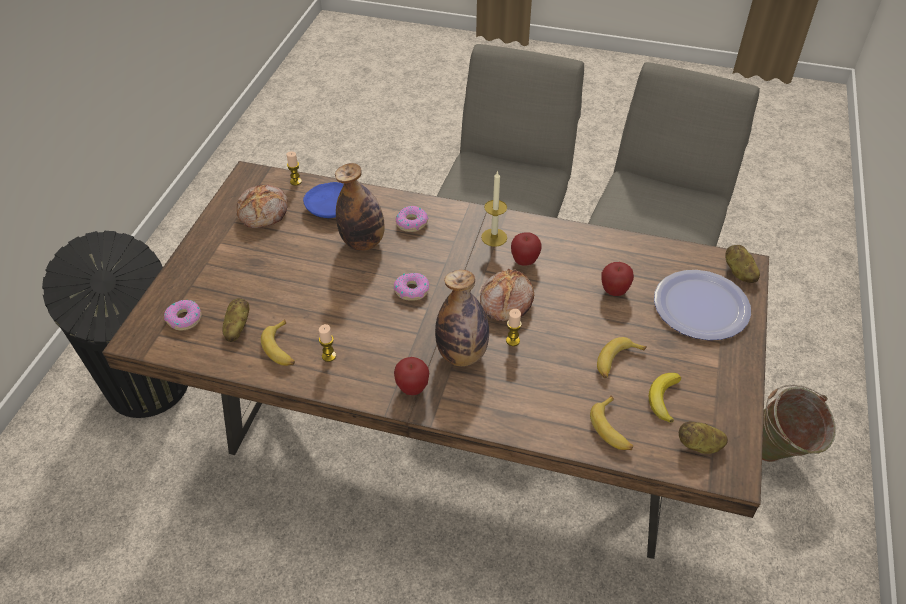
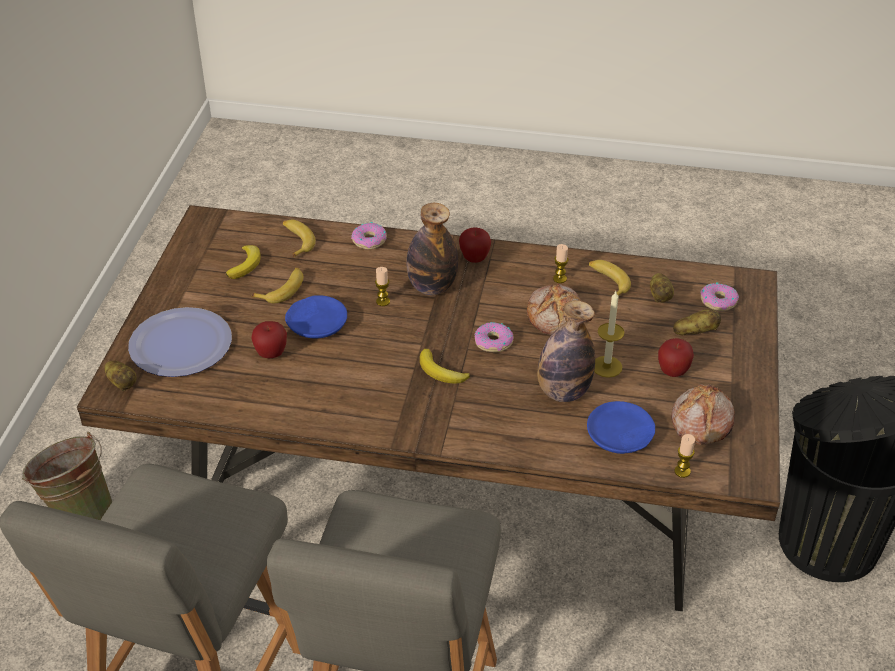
camera: 175 degrees right, 5 degrees down
donut [396,206,429,232] -> donut moved to [351,222,387,250]
bread [480,269,534,321] -> bread moved to [527,284,581,335]
candle [481,170,507,247] -> candle moved to [594,291,625,378]
apple [511,232,542,266] -> apple moved to [658,338,694,377]
potato [679,421,728,454] -> potato moved to [673,309,721,335]
none -> blue plate [285,295,347,338]
none -> banana [420,349,470,384]

